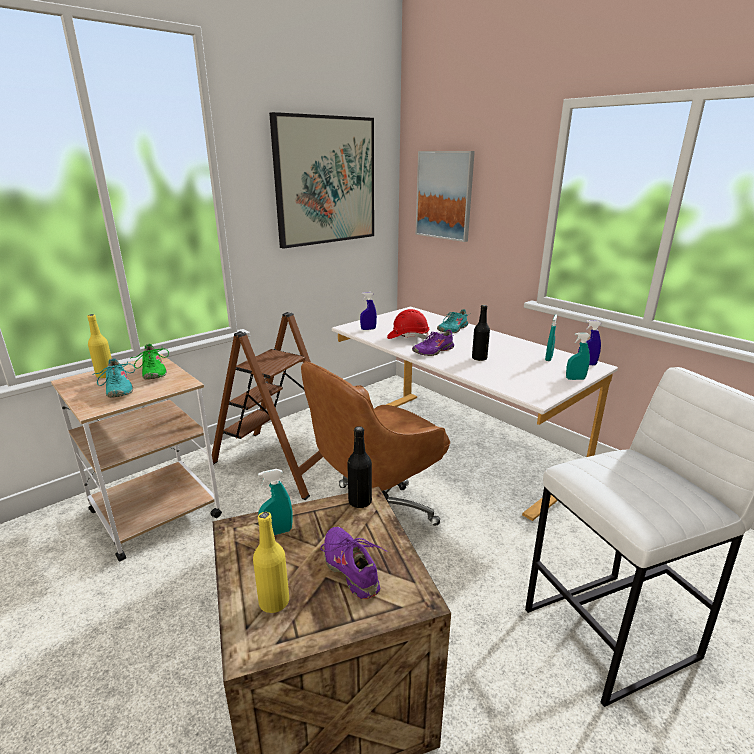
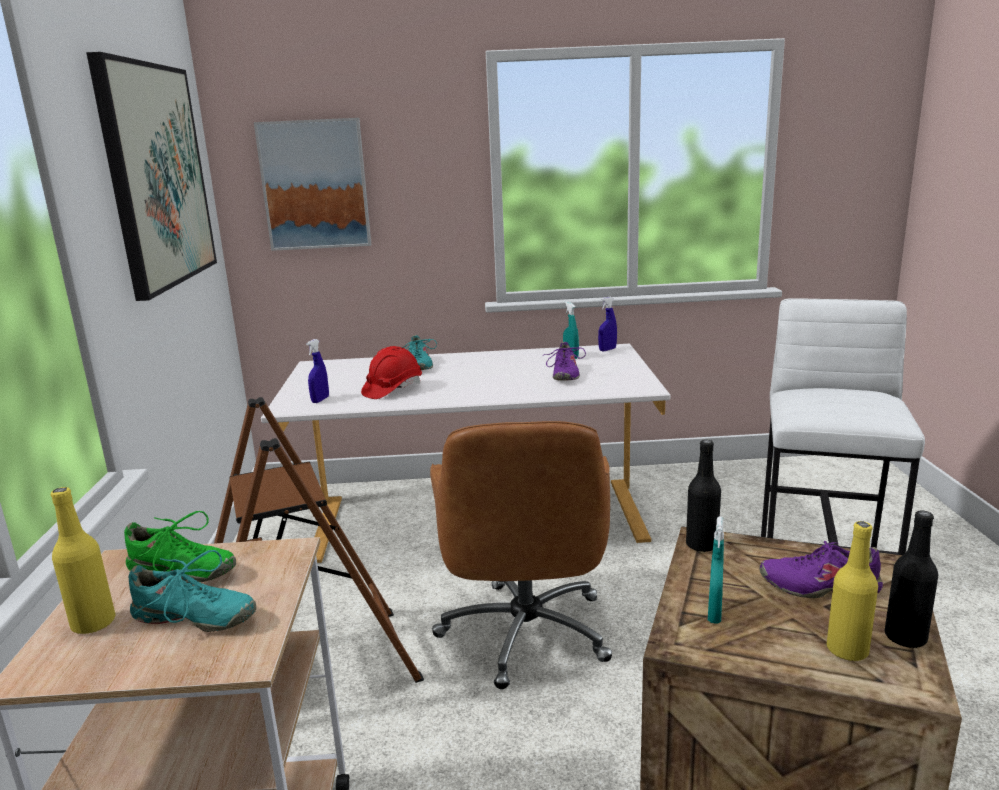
camera: 50 degrees left, 5 degrees down
purple shoe [412,329,454,356] -> purple shoe moved to [544,342,586,381]
black bottle [472,305,490,361] -> black bottle moved to [884,511,938,648]
turquoise spray bottle [566,333,590,380] -> none

